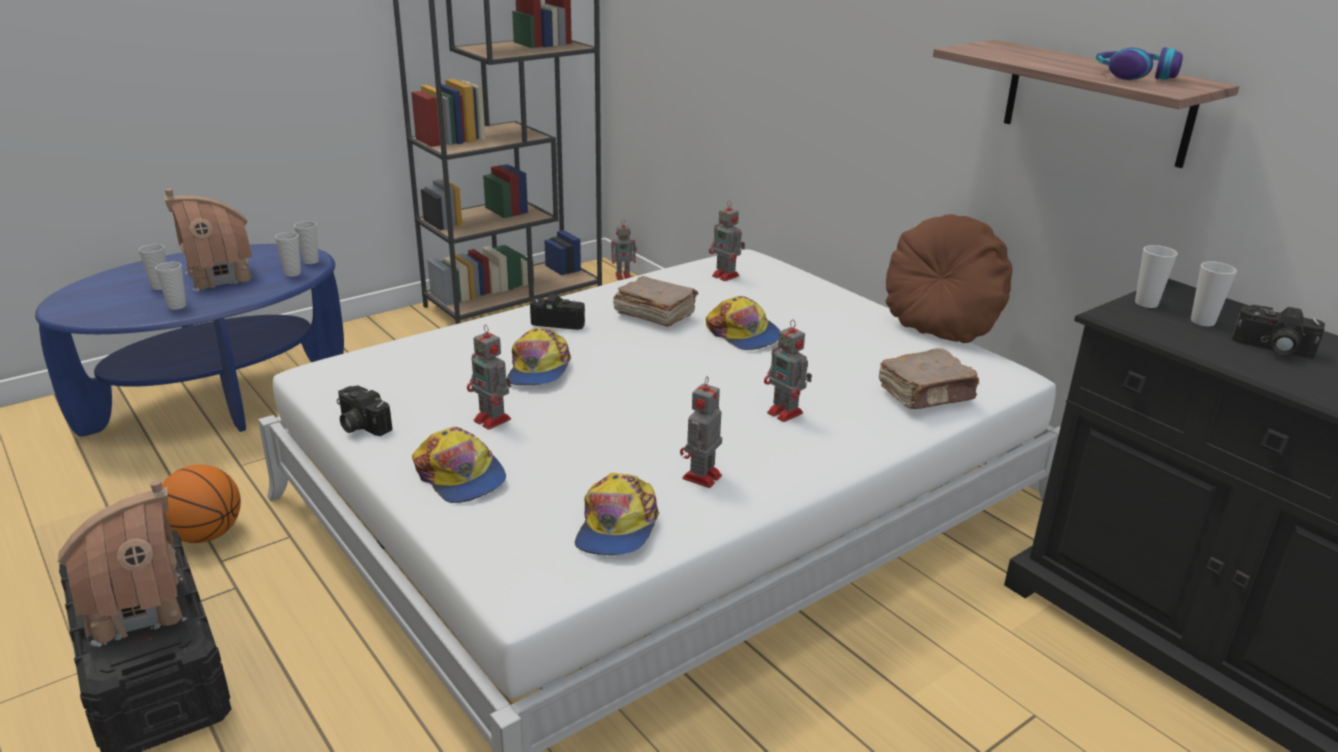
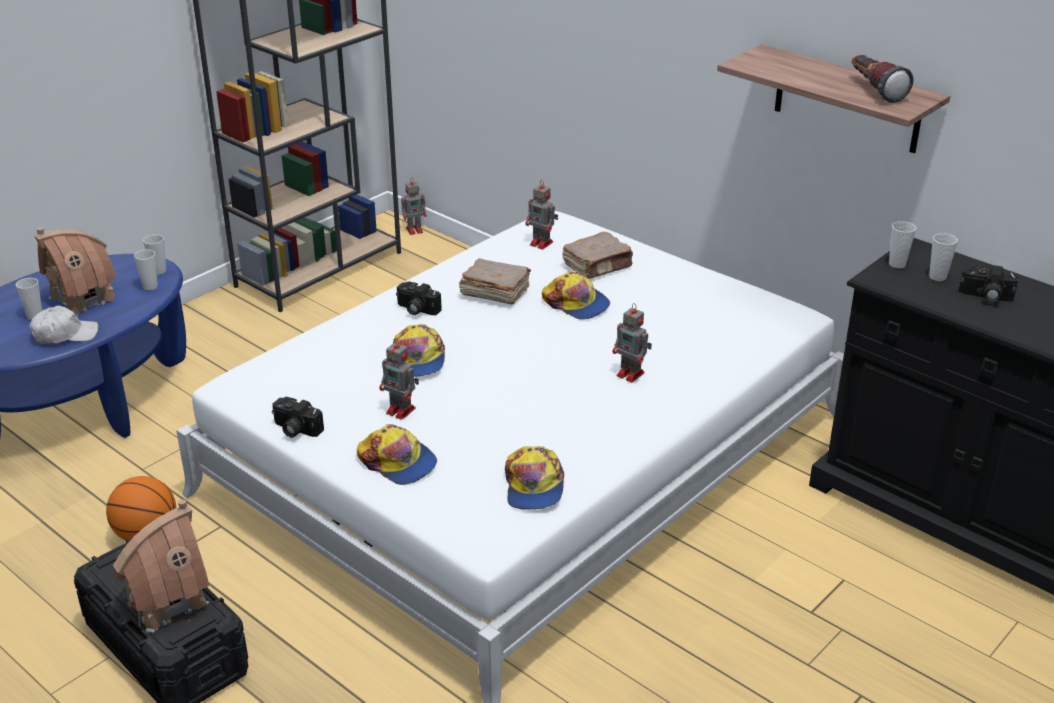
camera: 10 degrees left, 5 degrees up
cup [155,262,186,310] -> white cap [30,306,98,344]
camera [530,294,585,330] -> camera turned 150 degrees counterclockwise [396,281,442,315]
toy robot [680,376,722,488] -> none
brown book [879,348,979,409] -> brown book moved to [562,232,633,279]
brown pillow [886,214,1012,343] -> none
headphones [1096,47,1183,80] -> flashlight [852,55,913,103]

